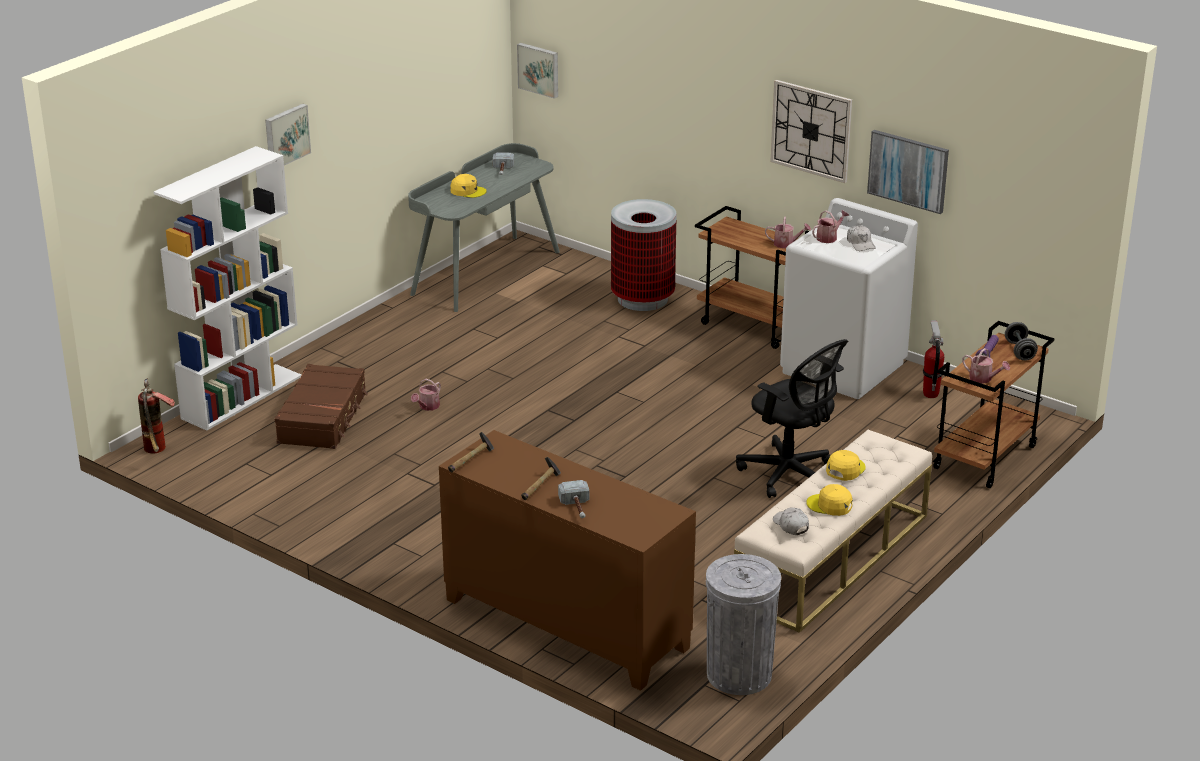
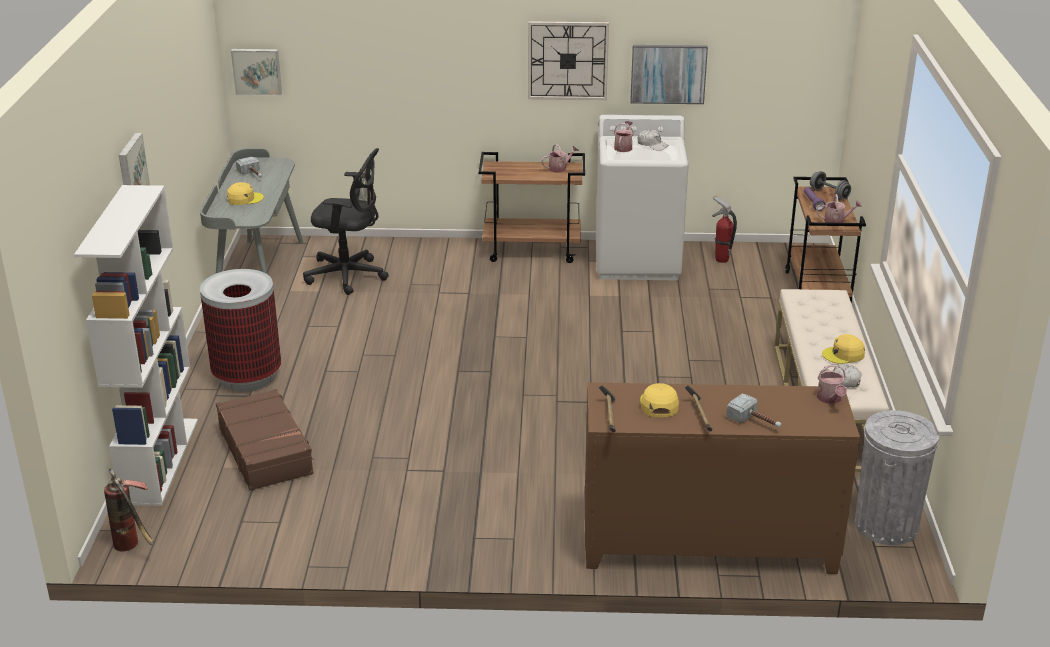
camera: 35 degrees left, 0 degrees up
watering can [411,379,441,411] -> watering can moved to [817,365,847,404]
trash can [611,199,677,311] -> trash can moved to [200,269,281,391]
black office chair [736,339,848,498] -> black office chair moved to [303,148,389,295]
yellow cap [826,450,865,481] -> yellow cap moved to [640,383,679,417]

